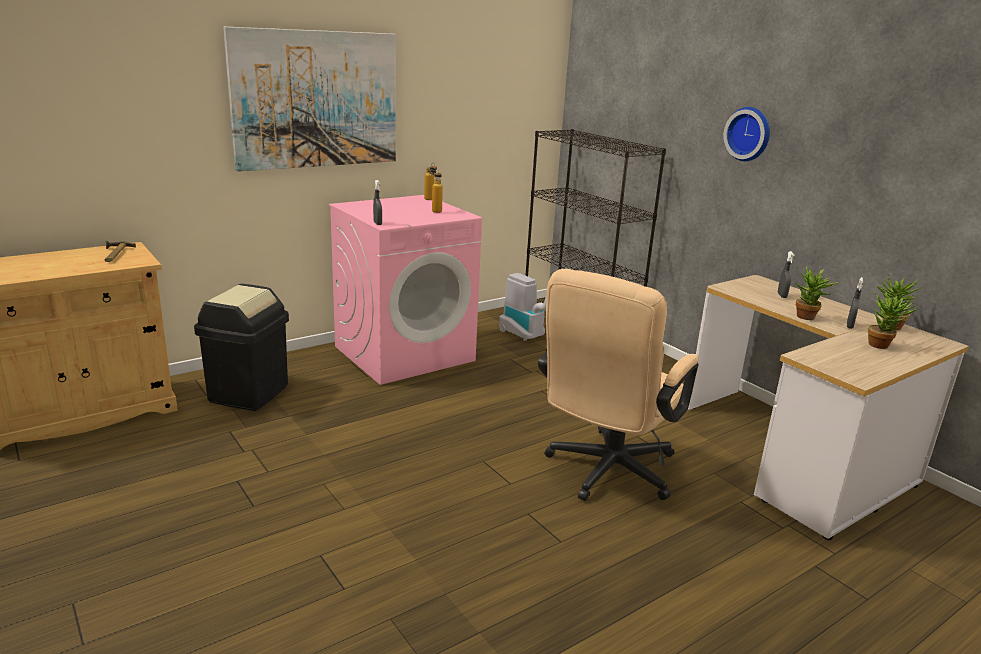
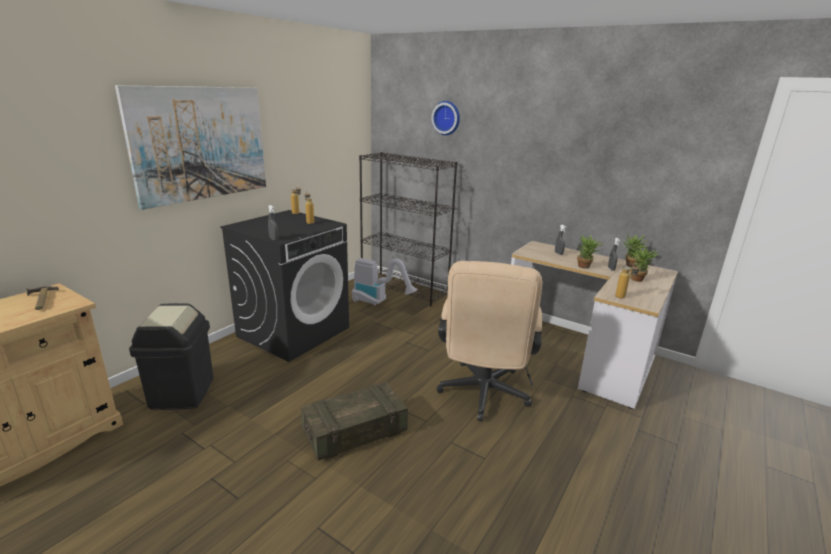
camera: 20 degrees left, 0 degrees up
pink washing machine [329,195,482,385] -> black washing machine [220,210,349,362]
wall clock [723,107,770,161] -> wall clock moved to [431,101,460,135]
none -> crate [301,382,408,461]
none -> bottle [615,264,641,298]

